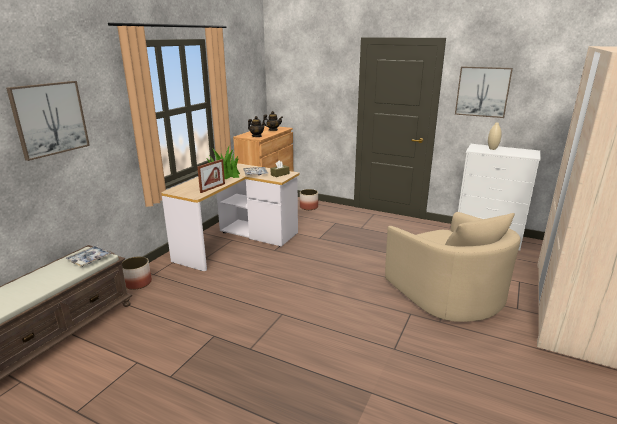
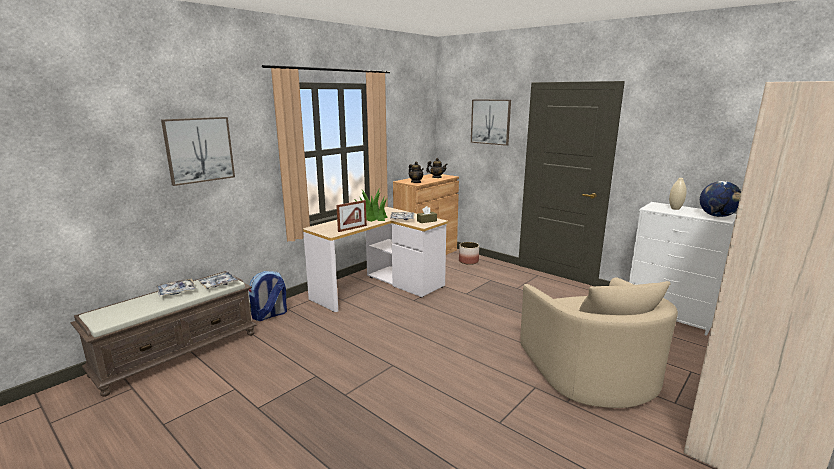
camera: 15 degrees right, 5 degrees down
planter [122,257,152,290] -> backpack [249,271,287,321]
picture [455,66,513,118] -> picture moved to [471,99,511,146]
none -> tray [156,278,196,296]
none -> globe [700,181,741,217]

